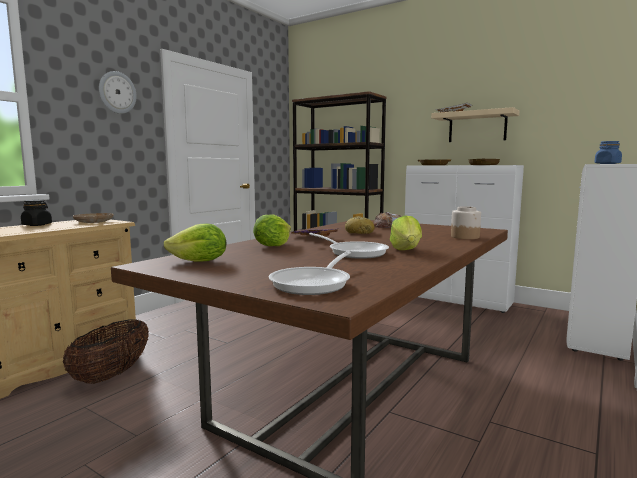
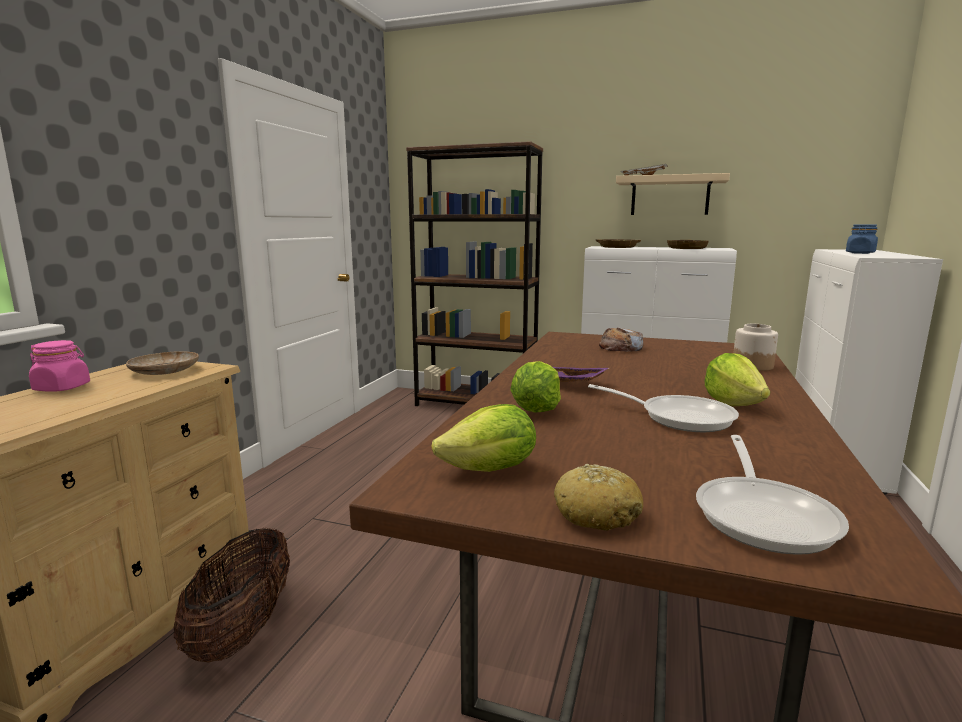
camera: 15 degrees left, 5 degrees up
black jar [21,200,52,226] -> pink jar [29,340,90,392]
wall clock [99,71,137,114] -> none
bread [345,216,375,234] -> bread moved to [554,464,643,531]

